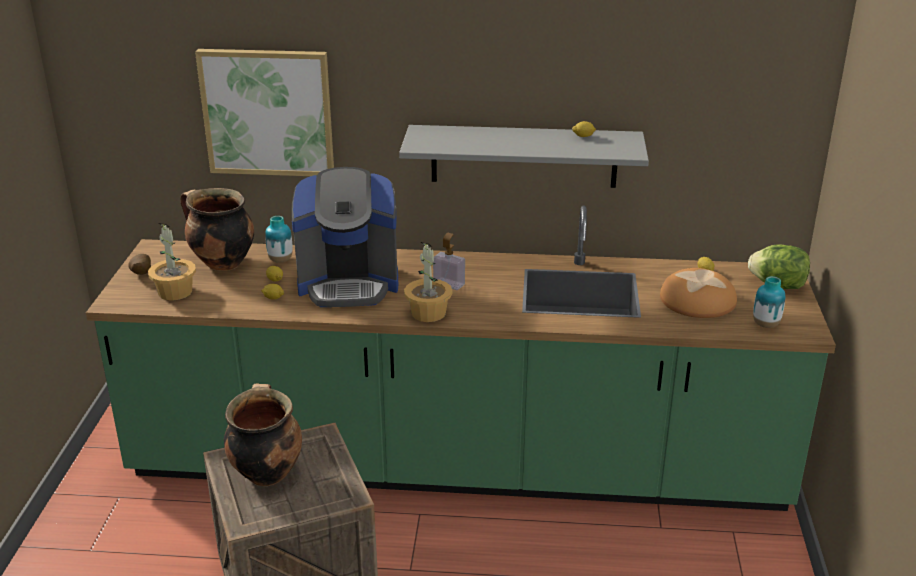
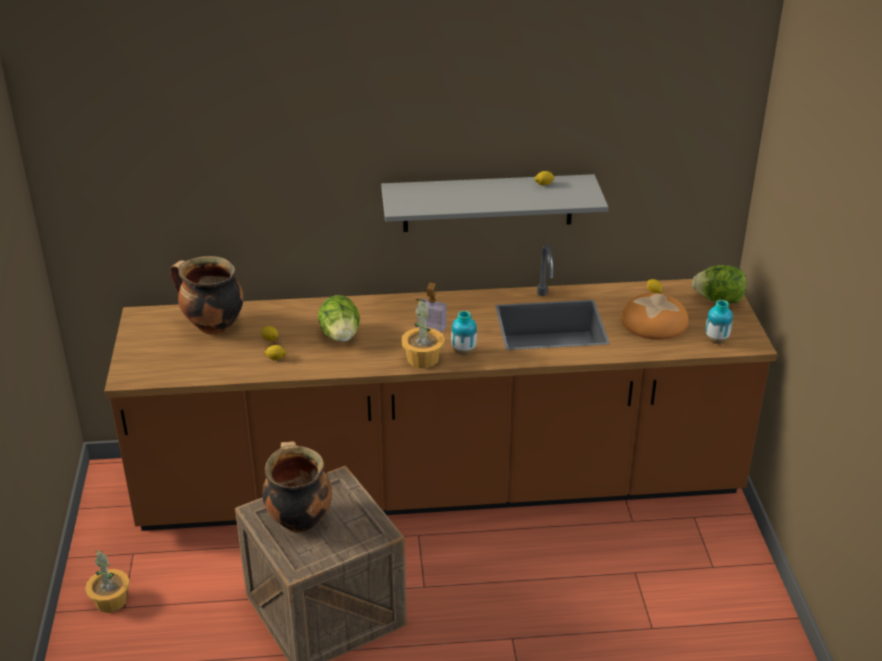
camera: 10 degrees left, 5 degrees up
green counter [86,205,836,511] -> brown counter [104,245,777,531]
potato [128,254,151,275] -> none
potted plant [148,223,196,301] -> potted plant moved to [85,551,130,613]
picture [195,49,334,176] -> none
vase [265,216,293,263] -> vase moved to [451,311,477,355]
coffee machine [291,167,398,307] -> lettuce [318,295,360,342]

